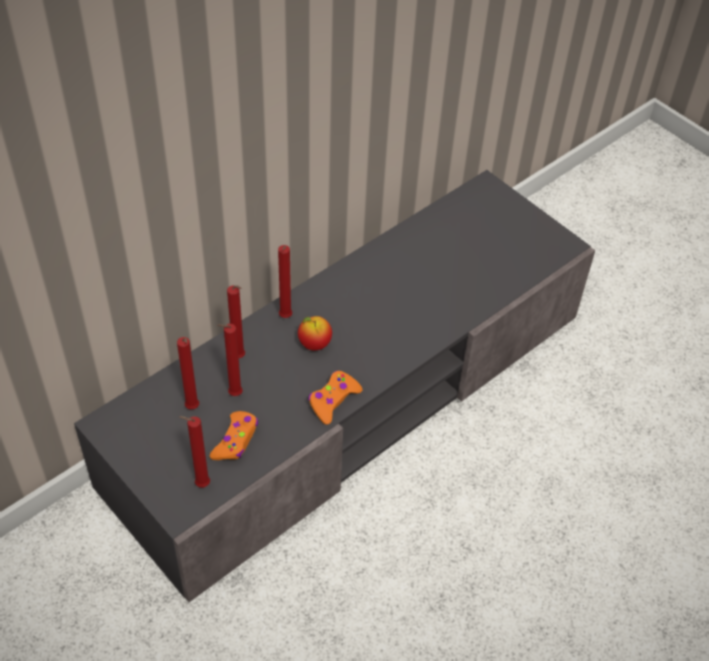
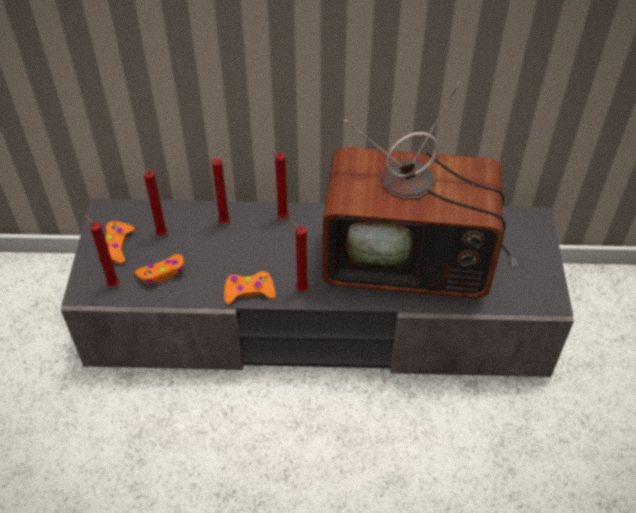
camera: 45 degrees right, 0 degrees up
red candle [217,324,243,396] -> red candle moved to [290,221,309,291]
apple [298,316,332,350] -> none
none -> orange game controller [105,221,135,264]
none -> television [322,82,518,298]

